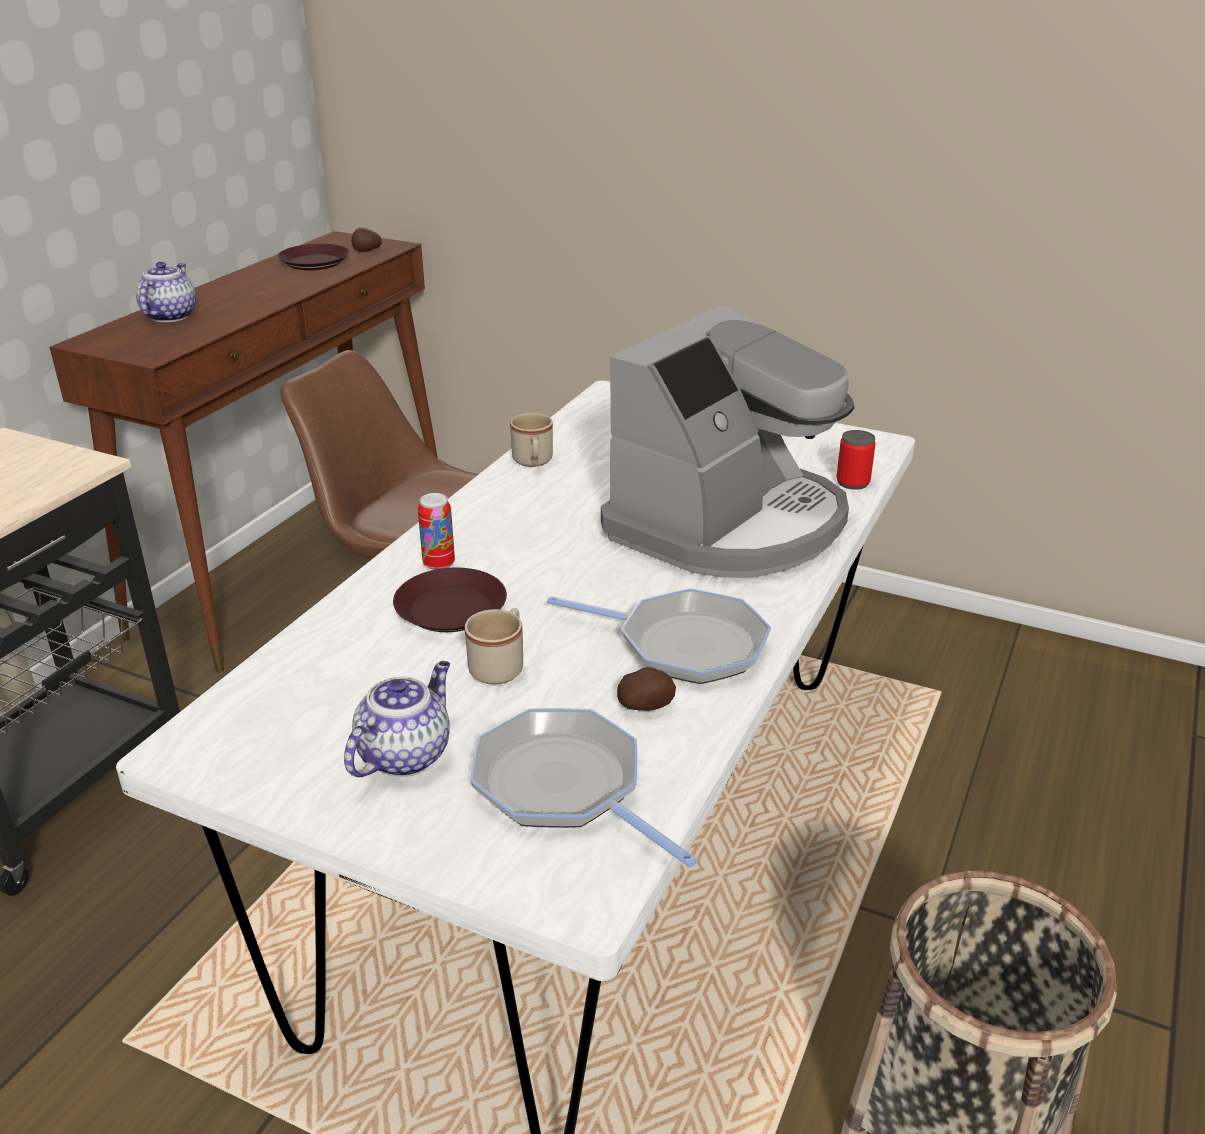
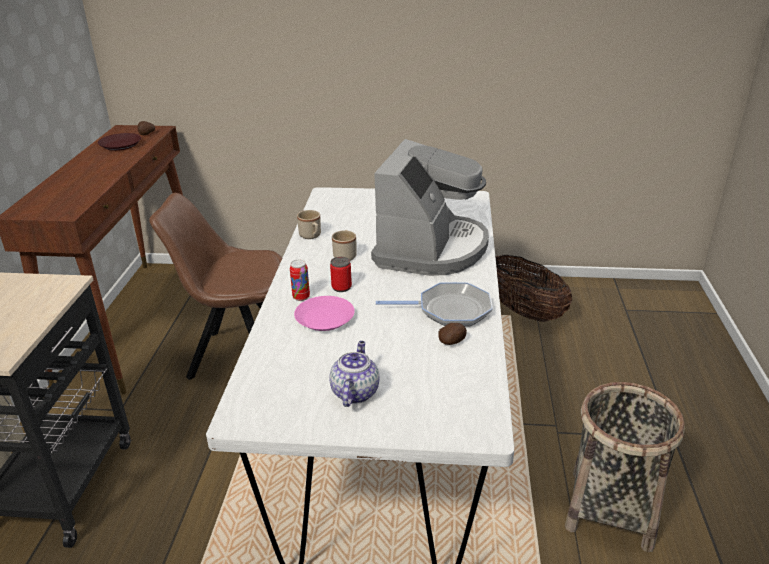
camera: 20 degrees left, 0 degrees up
teapot [136,262,196,322] -> none
brown plate [393,568,507,632] -> pink plate [294,296,355,331]
beige mug [465,608,523,685] -> beige mug moved to [332,230,357,261]
frying pan [470,708,698,868] -> none
can [836,430,876,490] -> can moved to [330,257,352,292]
none -> basket [496,255,572,322]

